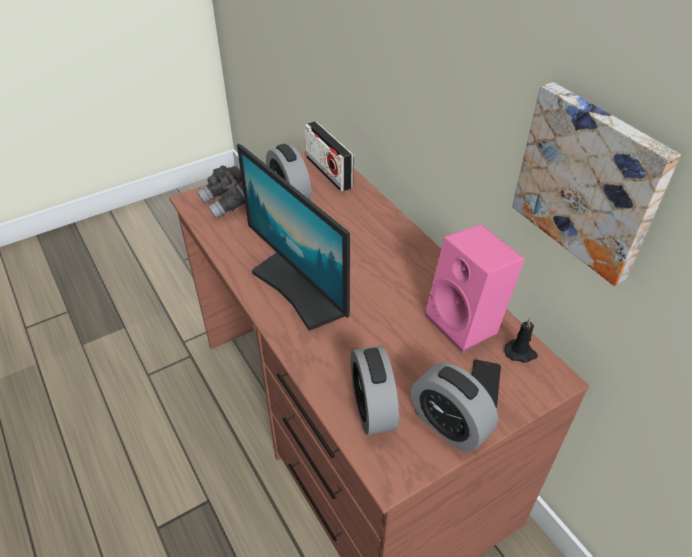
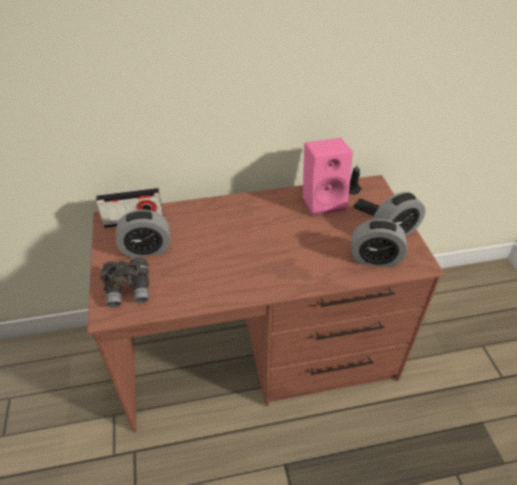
camera: 70 degrees left, 0 degrees up
monitor [237,144,350,331] -> none
picture [512,82,681,286] -> none

